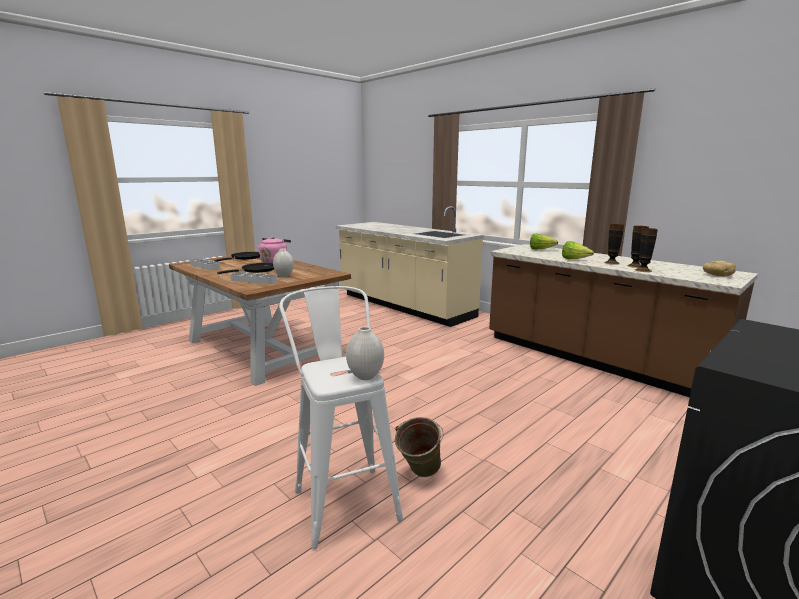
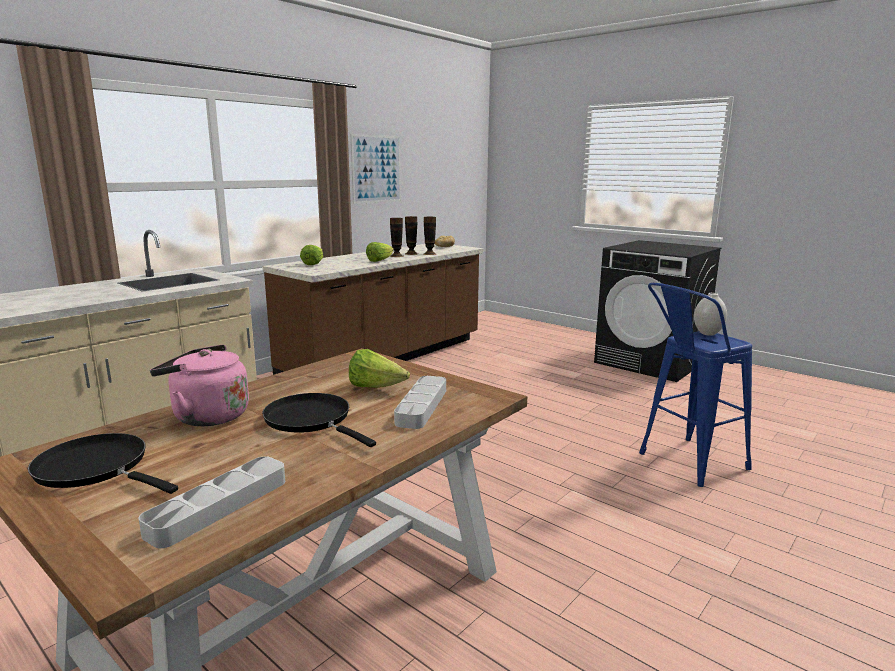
camera: 95 degrees left, 0 degrees up
white vase [273,248,294,277] -> lettuce [349,349,410,388]
white stool [279,286,403,549] -> blue stool [639,283,752,487]
green bucket [395,417,444,477] -> none
none -> picture [350,134,401,204]

